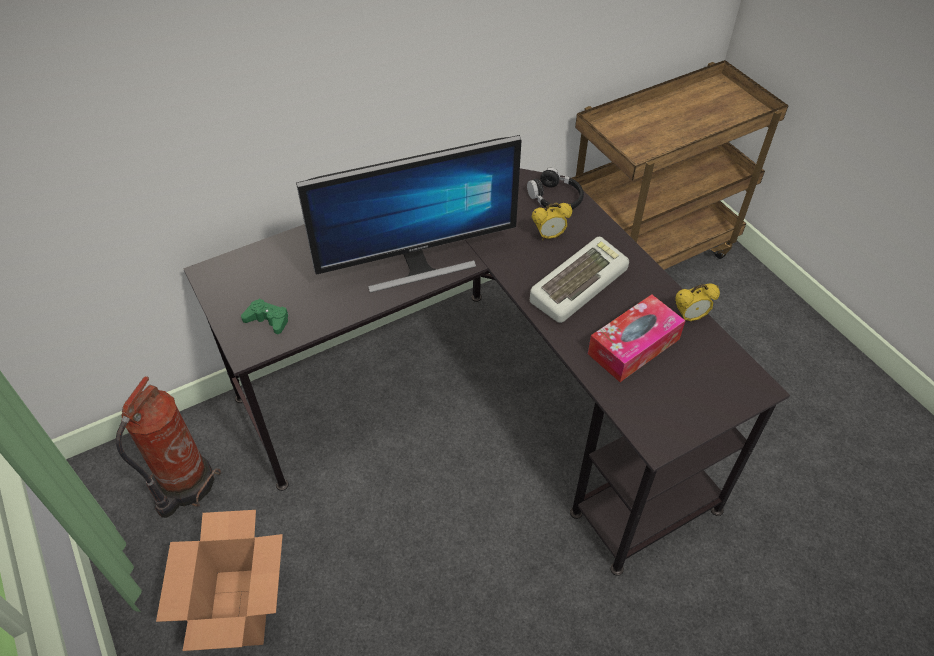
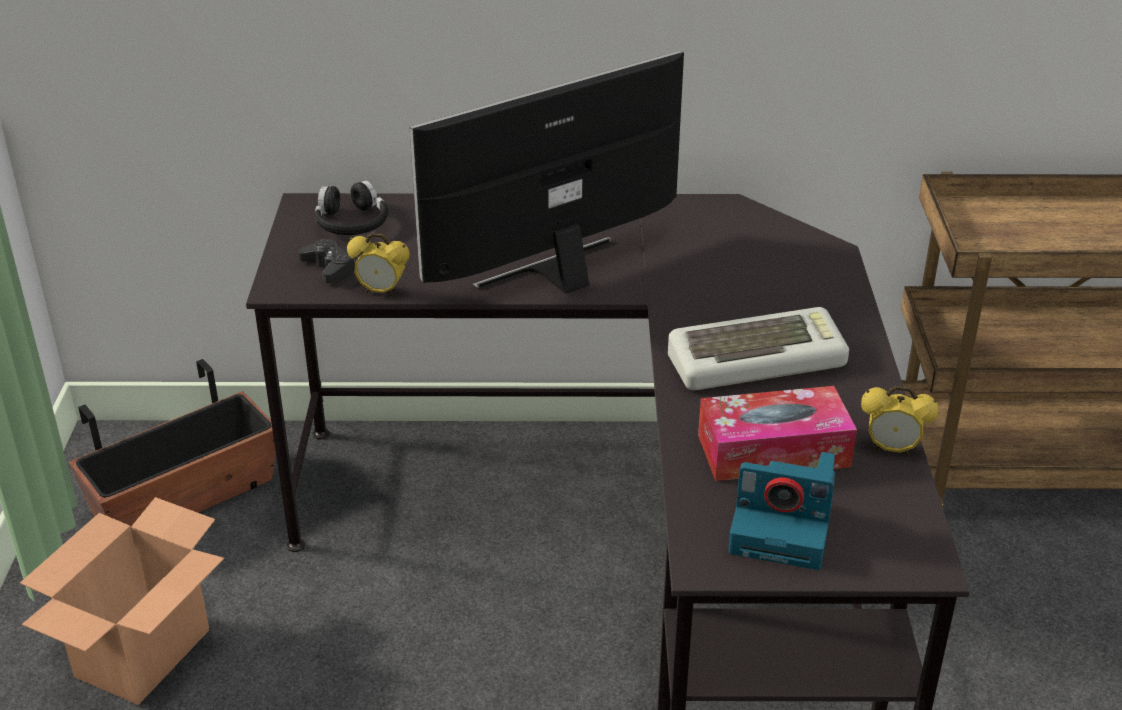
camera: 30 degrees right, 15 degrees down
fire extinguisher [116,376,221,518] -> planter [69,359,276,526]
green game controller [241,299,289,334] -> black game controller [298,239,355,283]
monitor [296,135,522,293] -> monitor turned 135 degrees clockwise [410,51,684,294]
black headphones [527,168,584,209] -> black headphones moved to [315,180,388,235]
alarm clock [532,202,572,240] -> alarm clock moved to [347,233,410,297]
none -> camera [728,452,835,570]

